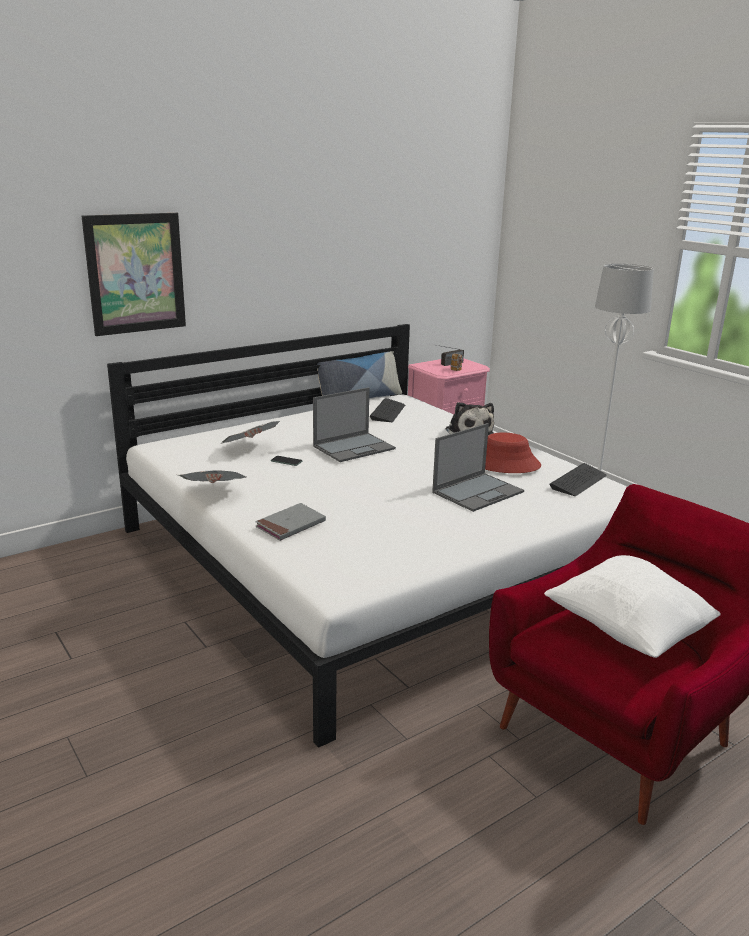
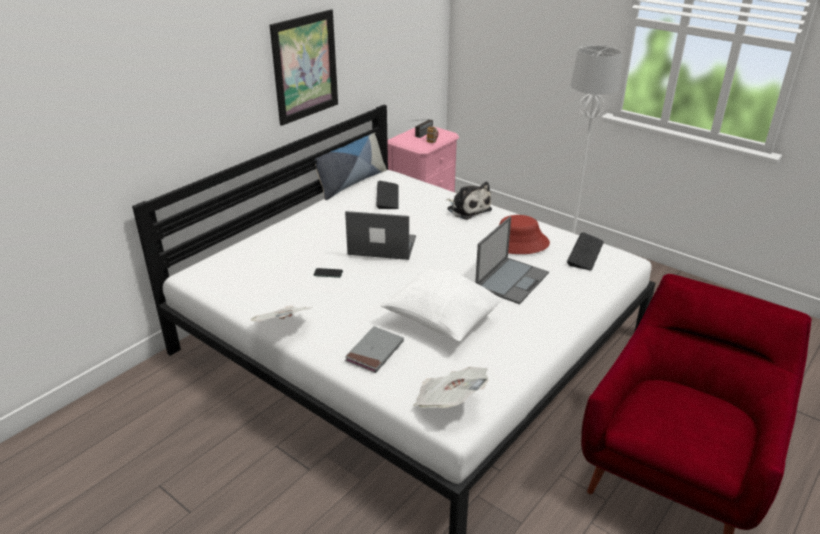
camera: 15 degrees left, 10 degrees up
picture [82,213,186,336] -> picture moved to [270,9,338,126]
newspaper [220,421,280,444] -> newspaper moved to [413,367,488,408]
laptop [313,387,396,462] -> laptop turned 120 degrees counterclockwise [345,211,416,260]
white pillow [544,555,721,658] -> white pillow moved to [380,267,502,342]

